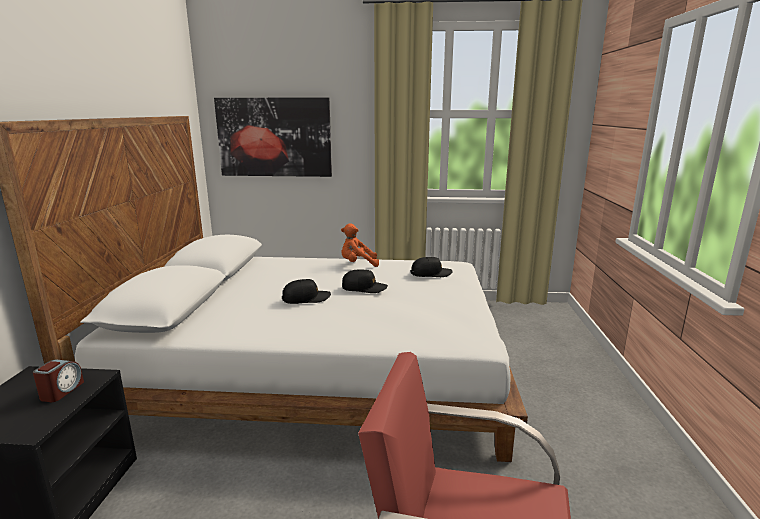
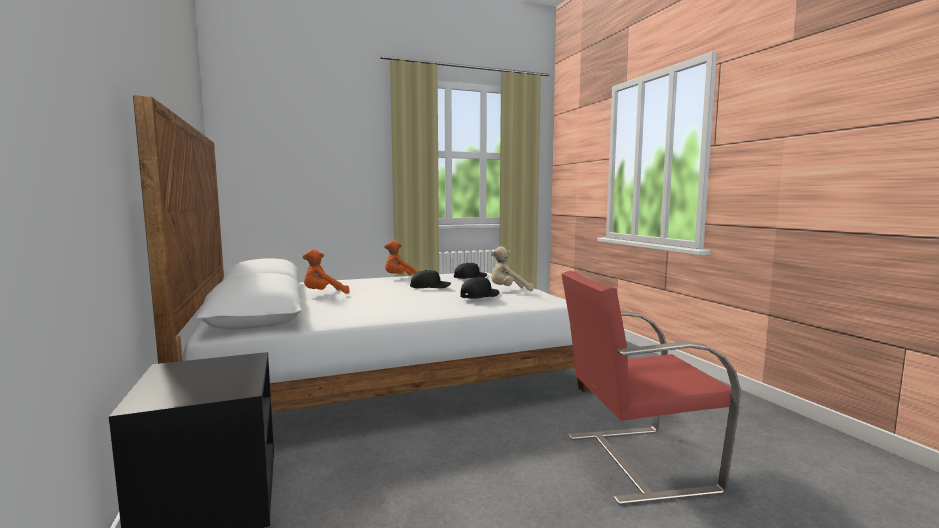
camera: 25 degrees left, 10 degrees down
alarm clock [33,359,84,402] -> none
picture [214,98,332,177] -> none
black cap [282,279,331,304] -> black cap moved to [460,277,500,299]
none -> orange plush toy [303,249,349,294]
none -> beige plush toy [491,246,533,291]

